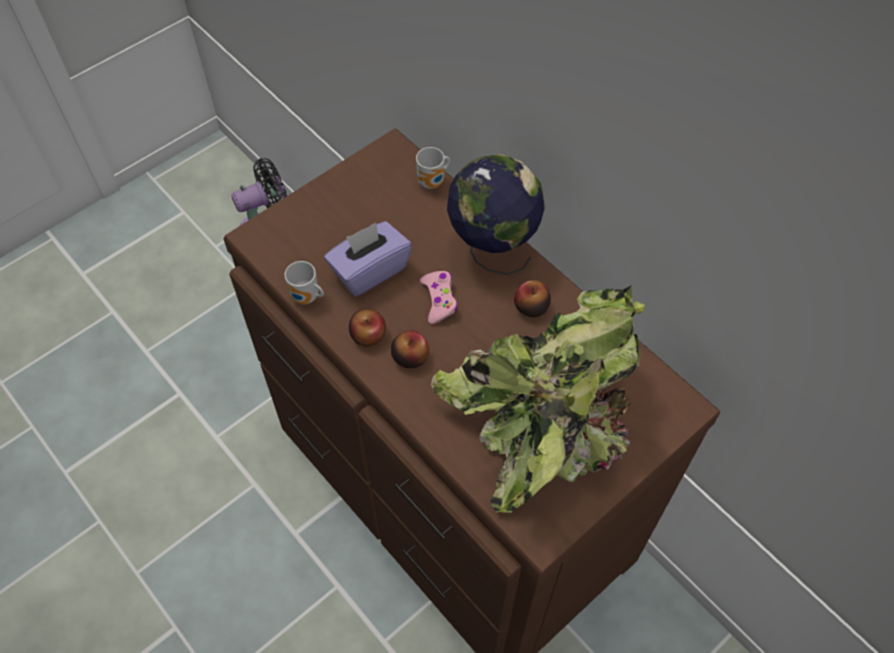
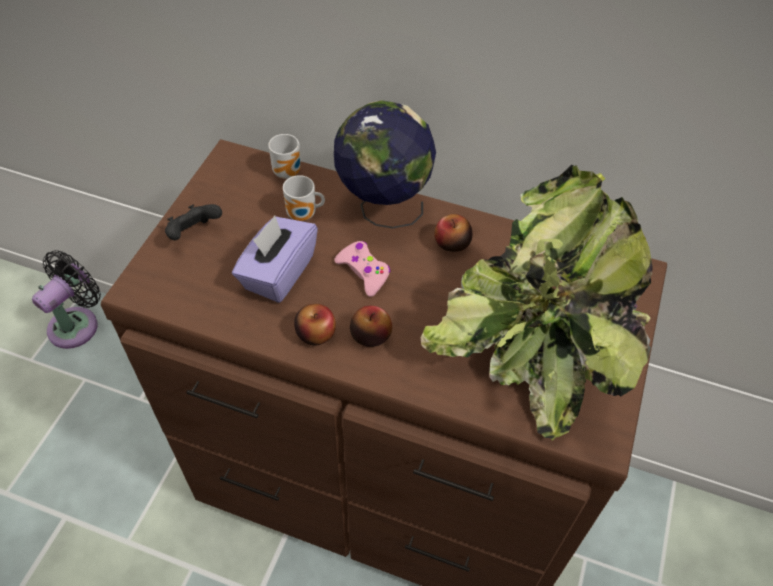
camera: 30 degrees left, 5 degrees down
mug [284,261,324,304] -> mug moved to [283,175,325,221]
none -> black game controller [165,204,222,240]

